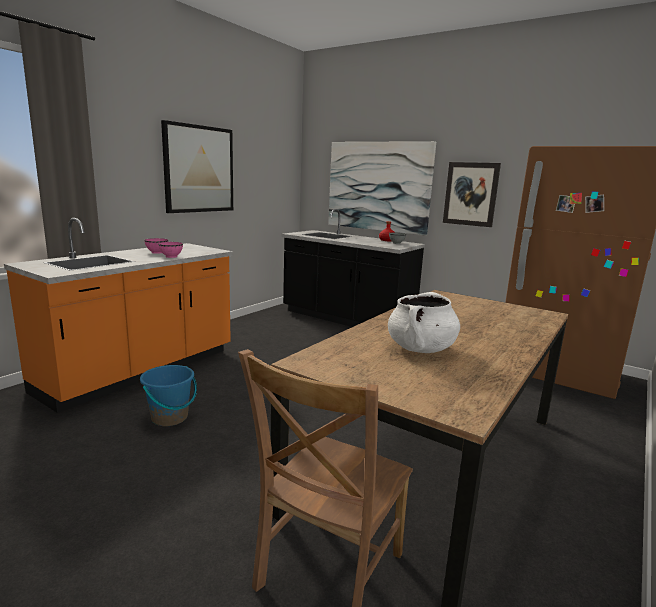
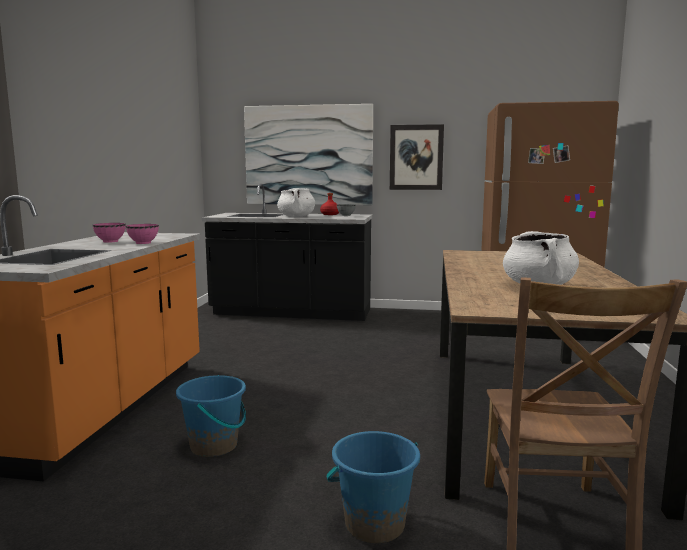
camera: 25 degrees left, 5 degrees down
picture [161,120,233,213] -> none
none -> white cooking pot [277,188,315,217]
none -> blue bucket [326,431,420,543]

